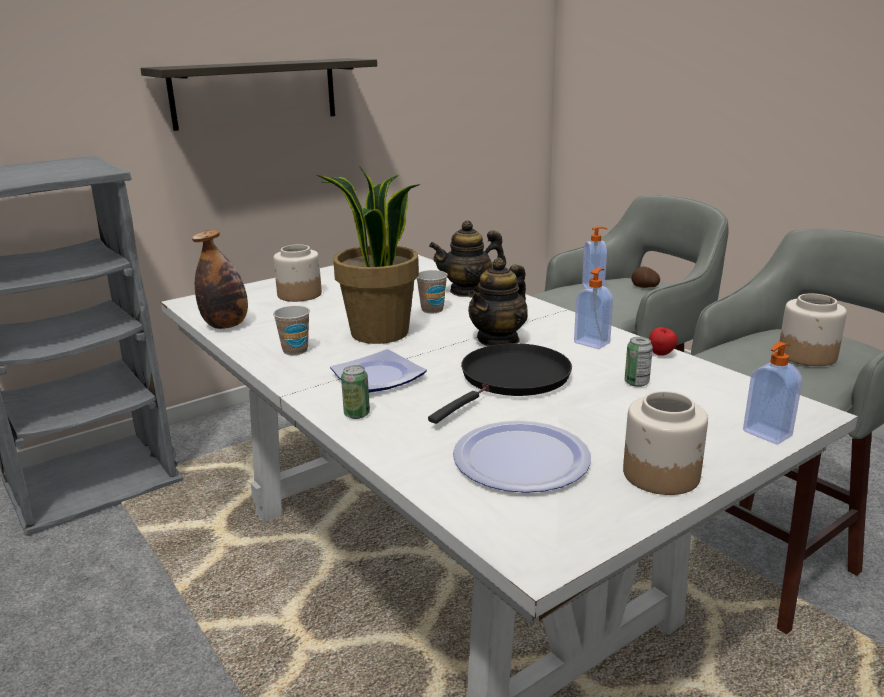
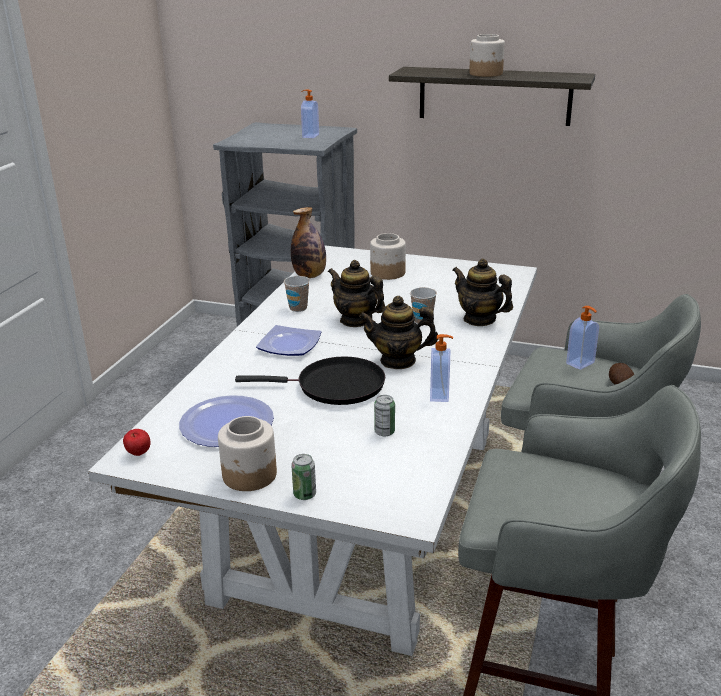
camera: 55 degrees right, 5 degrees up
potted plant [315,166,421,344] -> teapot [328,260,385,327]
can [341,365,370,419] -> can moved to [291,454,316,500]
apple [649,327,678,356] -> apple moved to [123,429,151,456]
soap dispenser [743,341,802,444] -> soap dispenser moved to [301,90,319,138]
jar [780,293,847,366] -> jar moved to [469,34,505,77]

